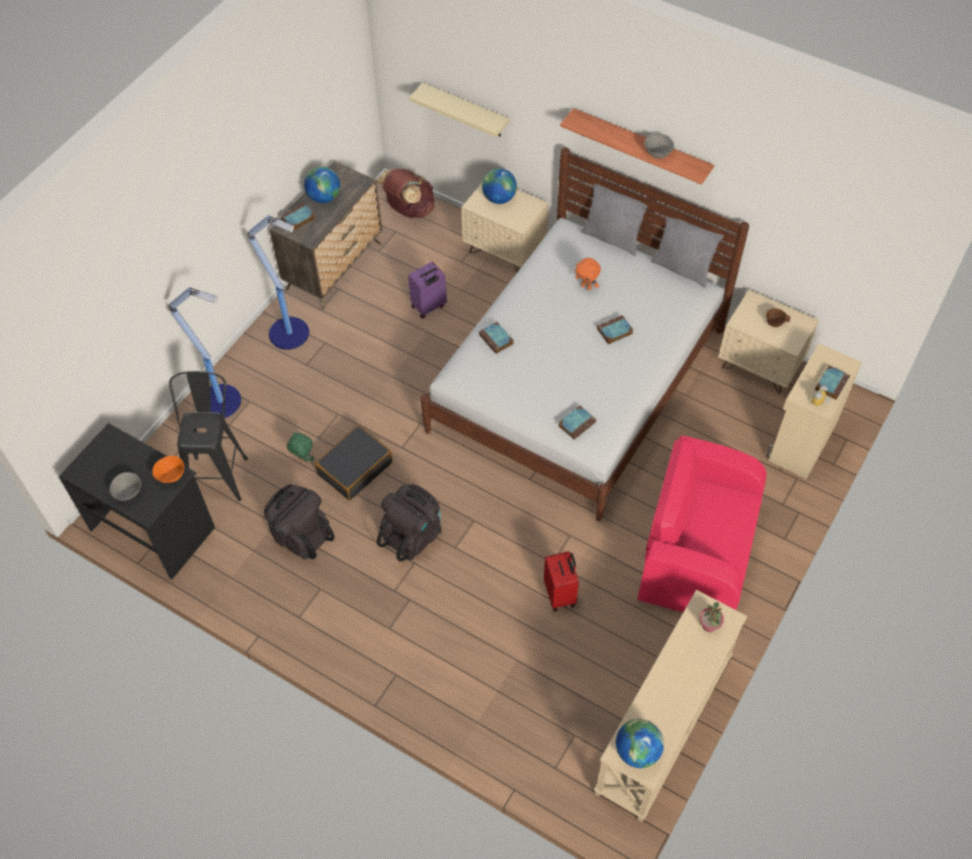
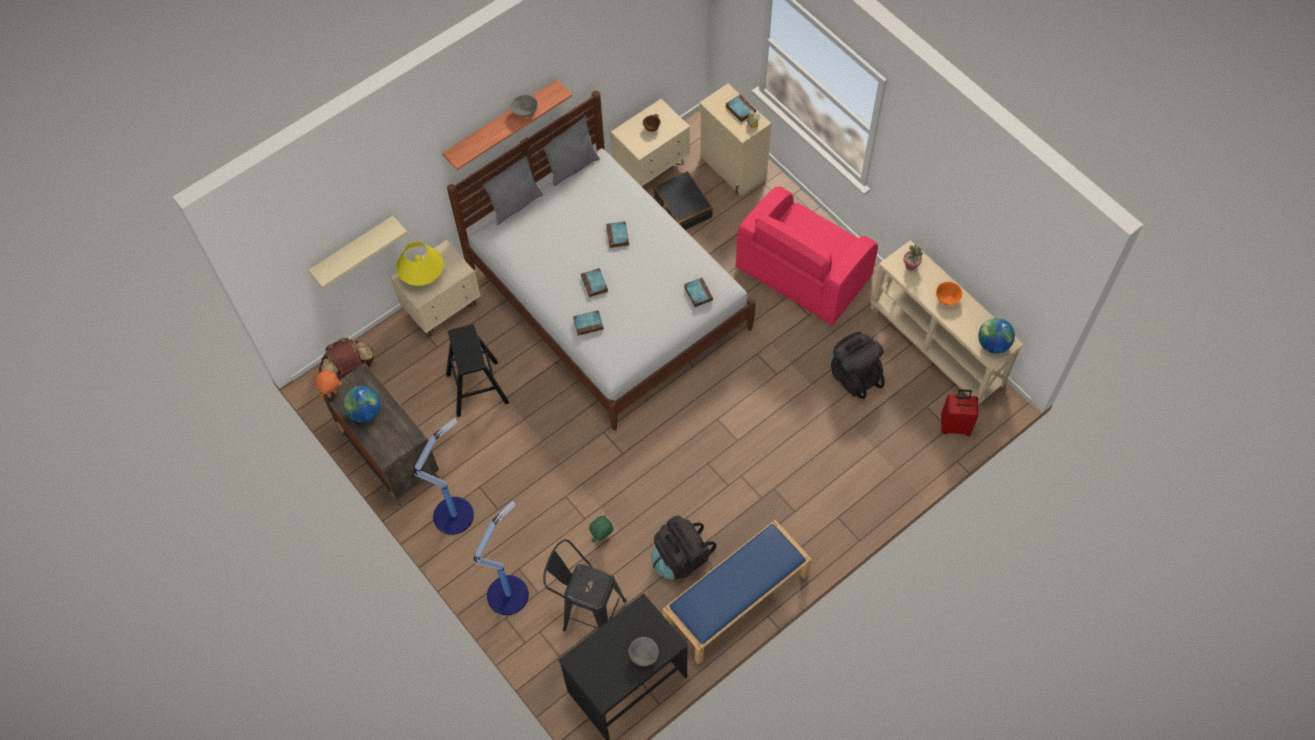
camera: 70 degrees left, 5 degrees up
orange bowl [152,456,184,483] -> orange bowl moved to [936,282,962,305]
book [281,203,315,231] -> book moved to [581,268,608,297]
black suitcase [315,425,393,501] -> black suitcase moved to [654,171,713,230]
black backpack [377,484,442,561] -> black backpack moved to [831,332,885,399]
purple suitcase [408,262,447,318] -> black stool [446,324,509,417]
globe [482,168,517,204] -> yellow table lamp [396,242,444,286]
red suitcase [544,551,579,612] -> red suitcase moved to [941,389,978,436]
orange plush toy [575,258,601,290] -> orange plush toy moved to [314,370,342,398]
none -> blue bench [663,520,812,665]

